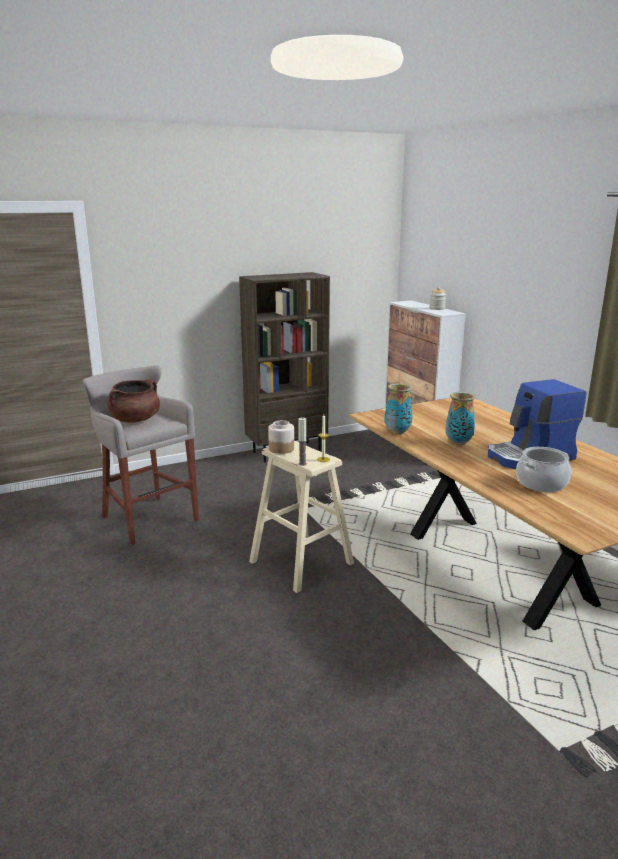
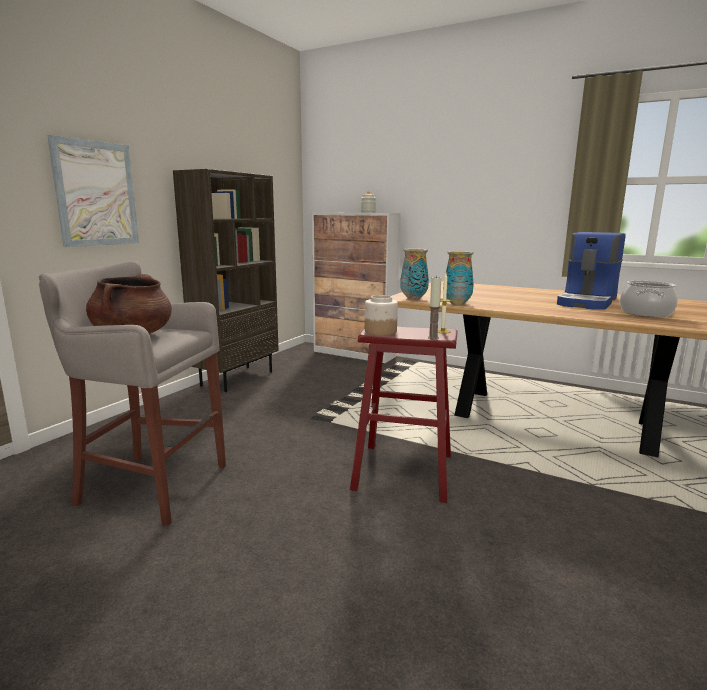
camera: 35 degrees left, 5 degrees down
beige stool [249,440,354,593] -> red stool [350,326,457,503]
vase [445,392,476,445] -> vase moved to [400,248,429,300]
none -> picture [47,135,139,247]

